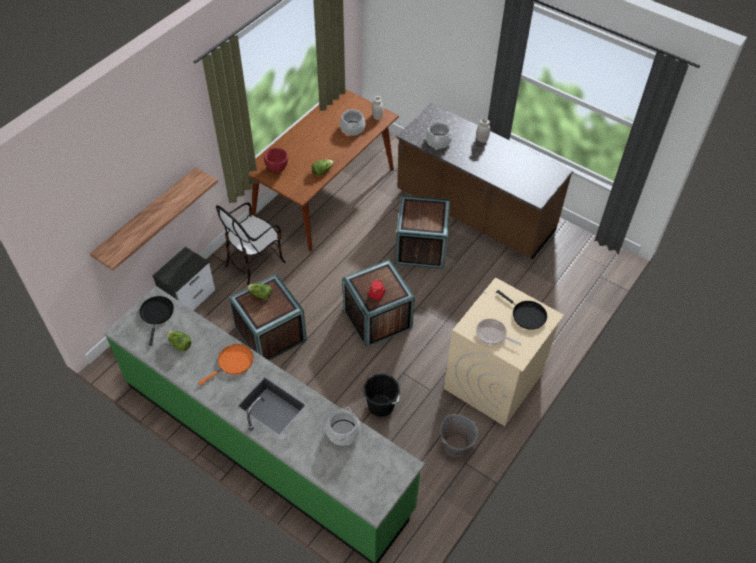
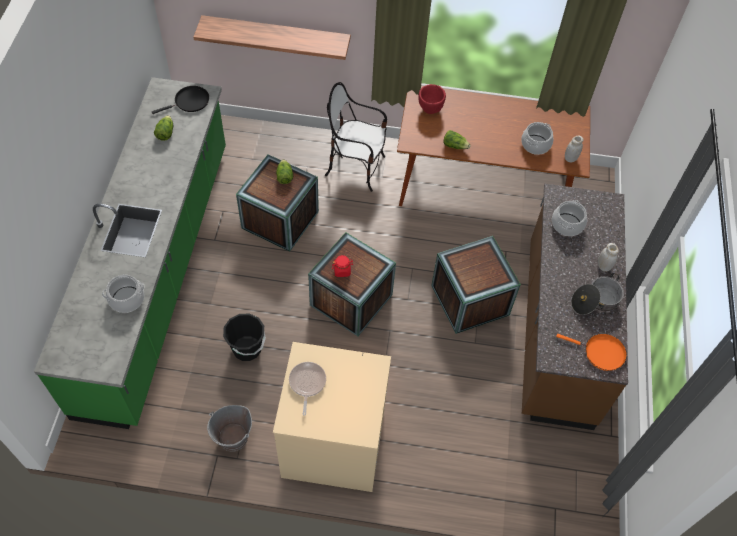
camera: 60 degrees right, 5 degrees up
nightstand [153,247,215,310] -> none
orange frying pan [198,344,253,385] -> orange frying pan moved to [556,334,627,371]
black frying pan [496,290,547,330] -> none
none -> cooking pot [571,273,624,315]

